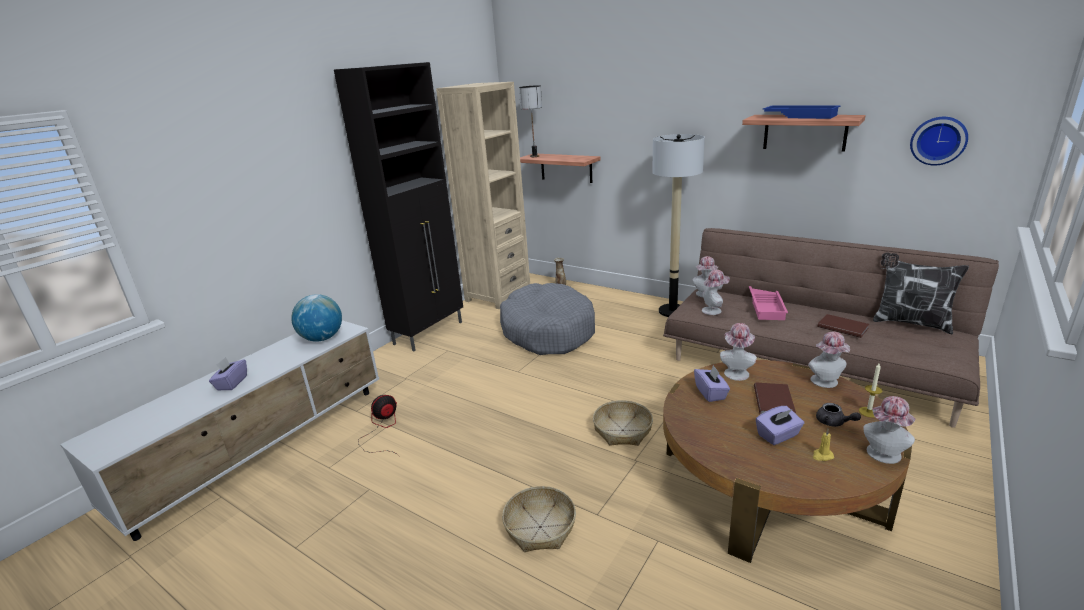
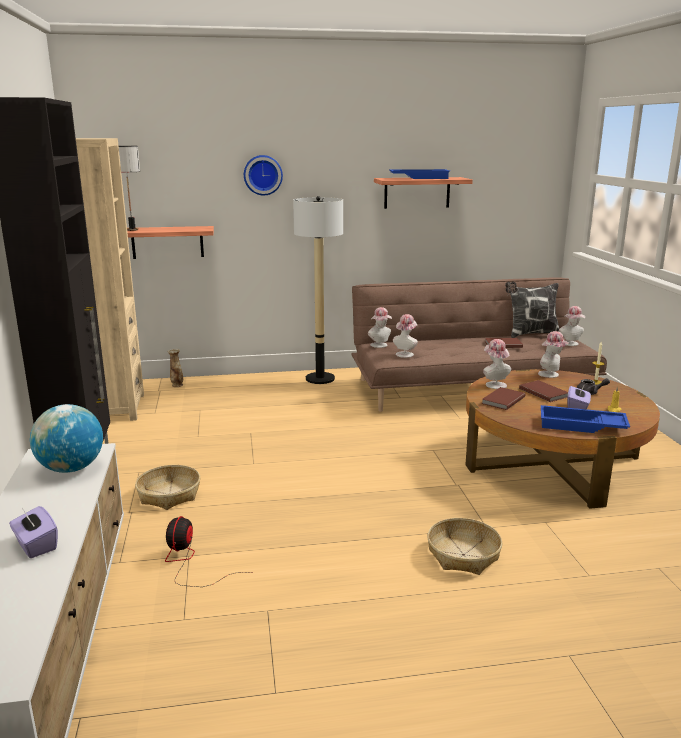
camera: 45 degrees left, 5 degrees down
grey dog bed [500,283,595,355] -> none
basket [593,400,653,446] -> basket moved to [135,465,200,510]
purple tissue box [694,365,730,402] -> brown book [482,387,526,410]
pink tray [749,286,788,320] -> none
hat [863,396,916,464] -> hat moved to [559,306,585,346]
wall clock [910,117,968,166] -> wall clock moved to [244,155,283,195]
none -> blue tray [541,405,630,433]

